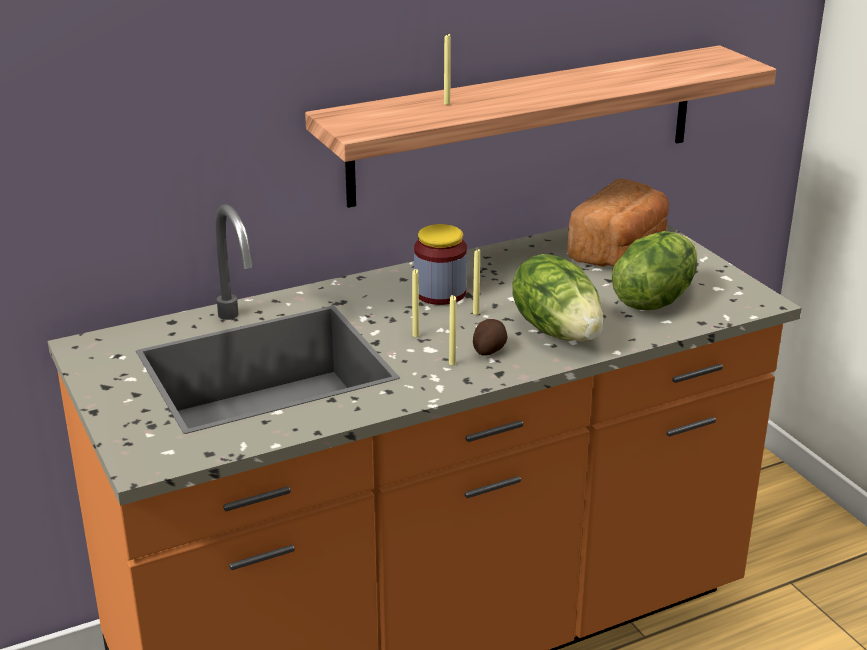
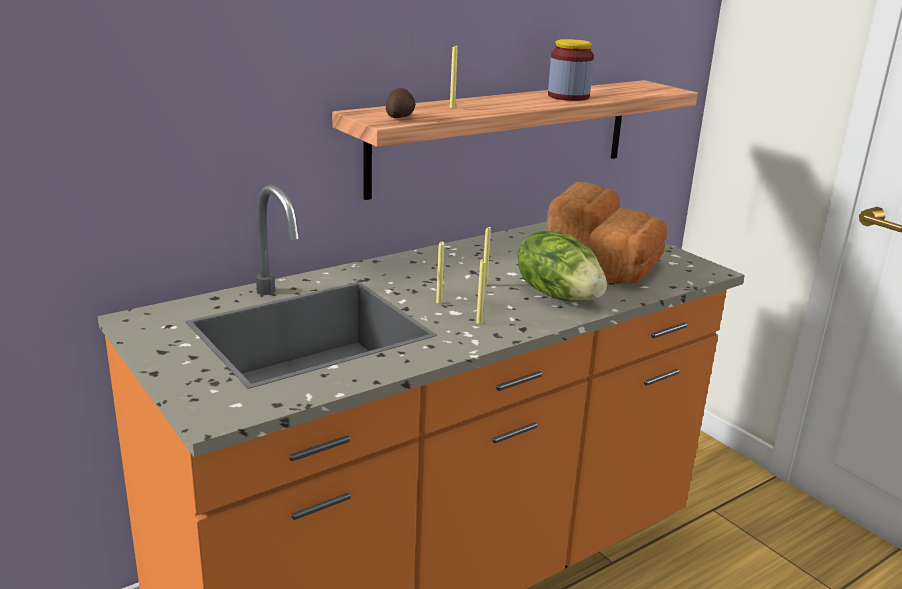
camera: 10 degrees left, 5 degrees down
jar [414,224,467,305] -> jar moved to [548,39,594,101]
potato [473,319,507,356] -> potato moved to [386,88,416,118]
lettuce [612,231,697,310] -> bread [588,208,667,284]

